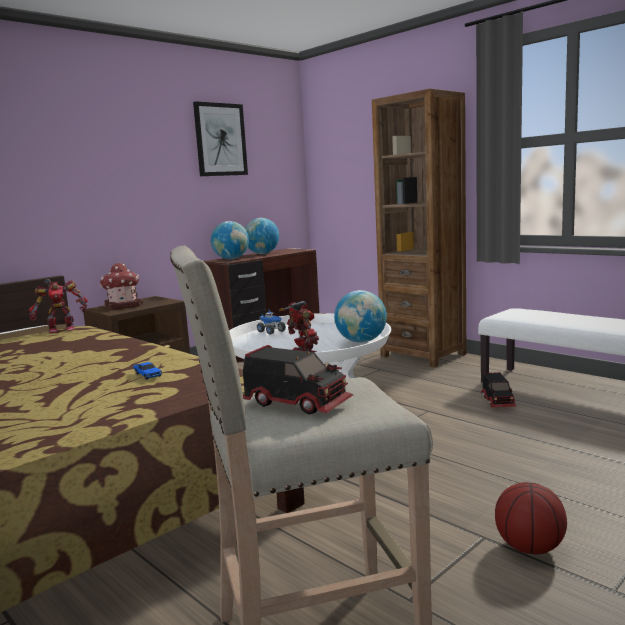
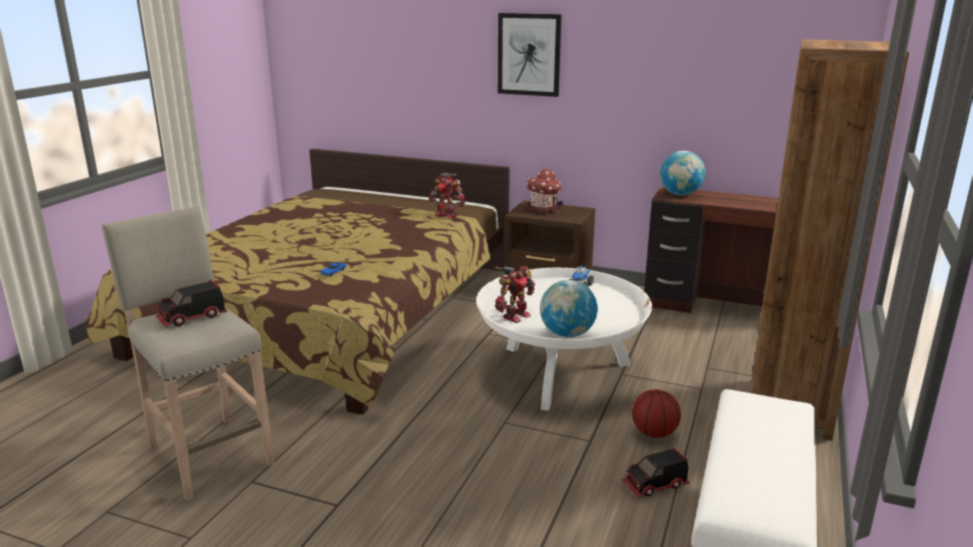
camera: 65 degrees right, 10 degrees up
picture [193,101,248,176] -> picture moved to [498,13,562,97]
toy truck [243,345,353,415] -> toy truck turned 45 degrees clockwise [156,280,227,327]
globe [245,218,279,254] -> none
basketball [495,482,567,554] -> basketball moved to [632,389,681,438]

